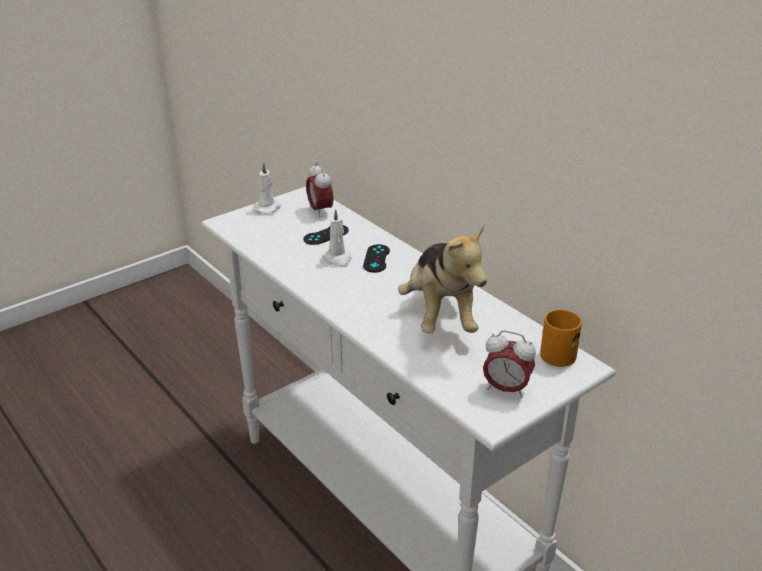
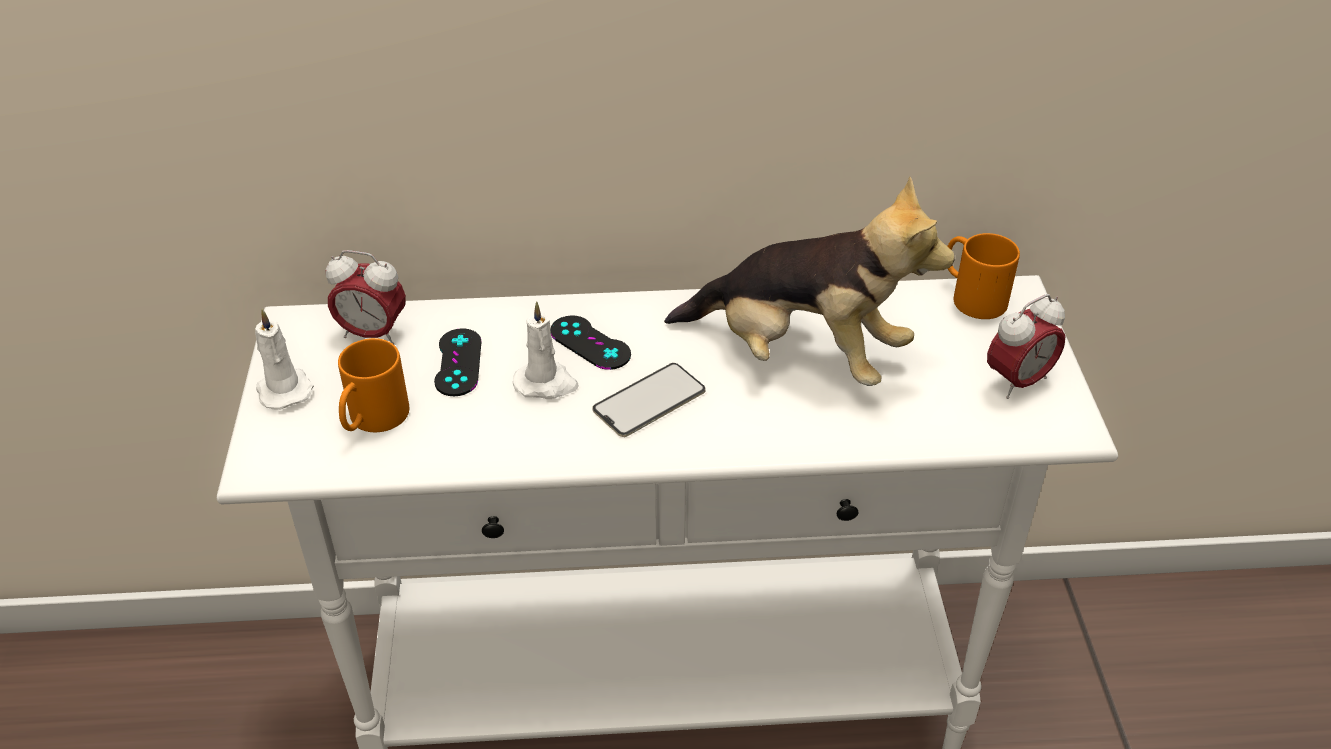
camera: 55 degrees left, 10 degrees up
none -> orange mug [338,338,409,432]
none -> phone [592,363,706,437]

